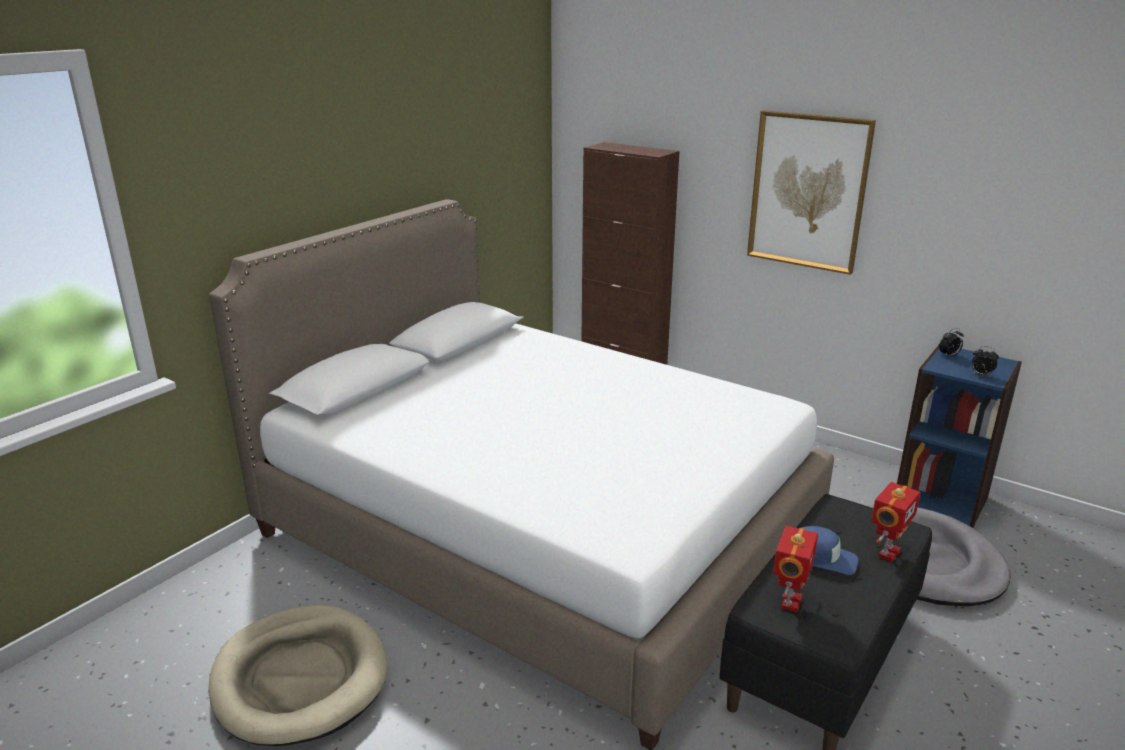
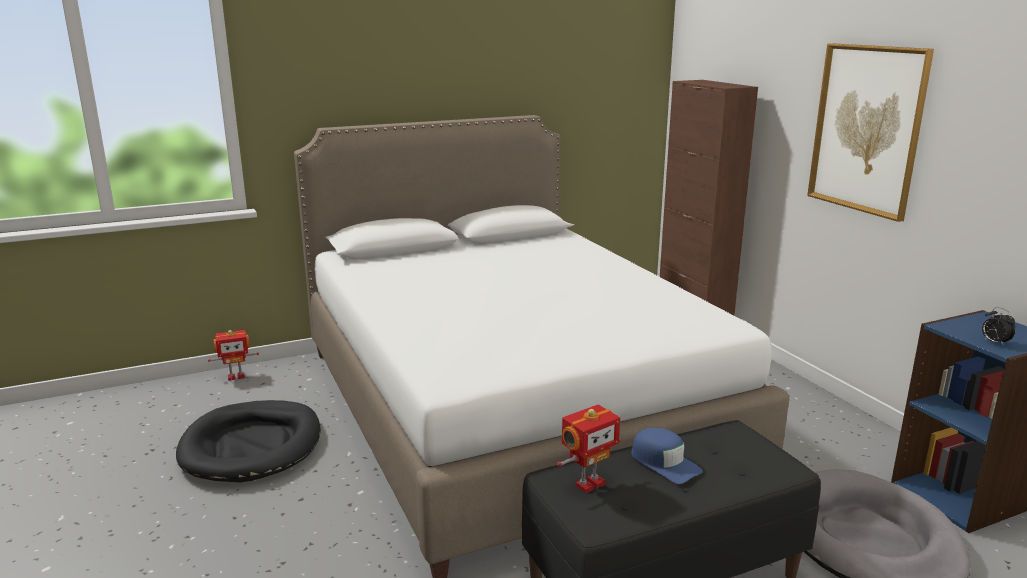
camera: 30 degrees right, 5 degrees down
beige dog bed [208,605,387,746] -> black dog bed [176,400,321,482]
toy robot [871,482,921,562] -> toy robot moved to [208,330,259,381]
alarm clock [939,328,964,357] -> none

